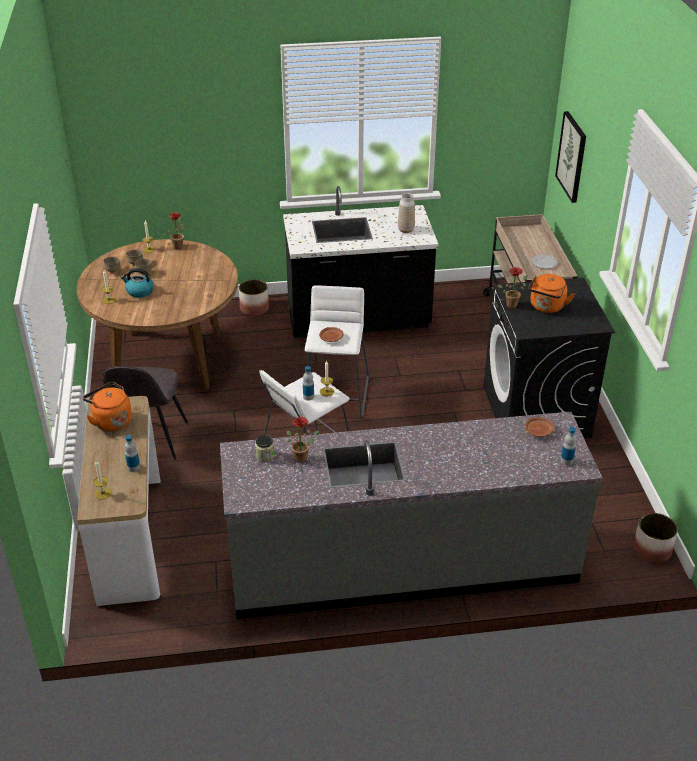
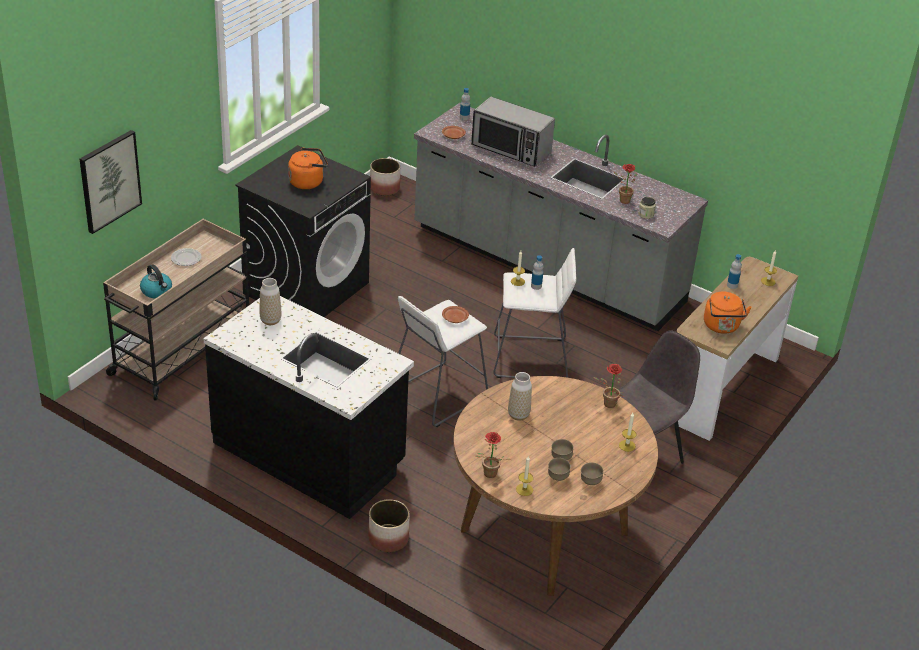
camera: 140 degrees left, 0 degrees up
kettle [121,268,154,298] -> kettle moved to [140,264,172,298]
potted plant [498,267,528,308] -> potted plant moved to [594,364,624,408]
none -> microwave [471,97,555,167]
none -> vase [508,372,532,421]

